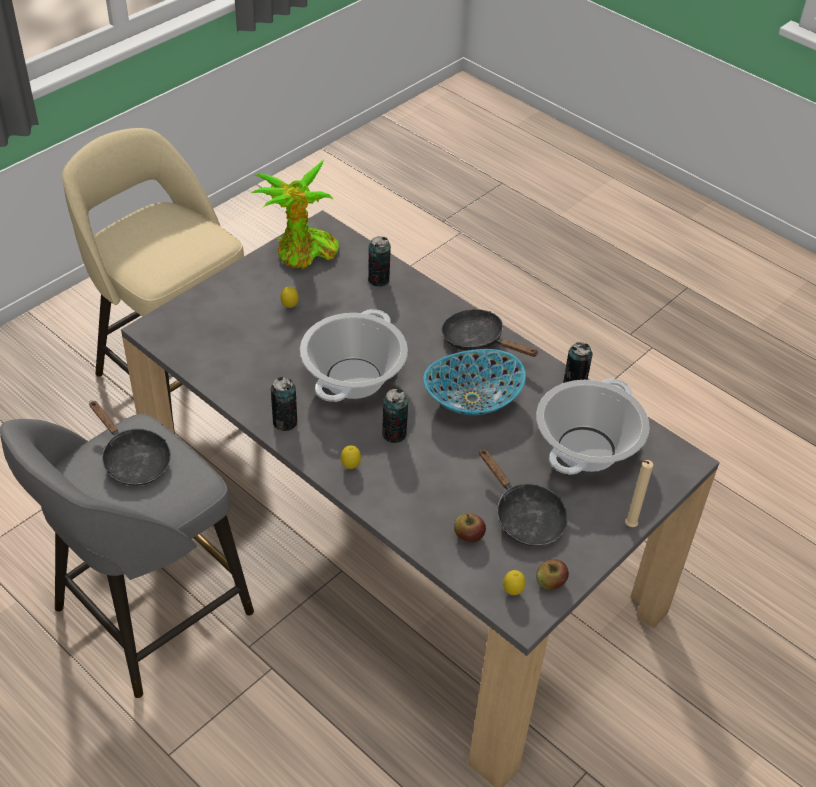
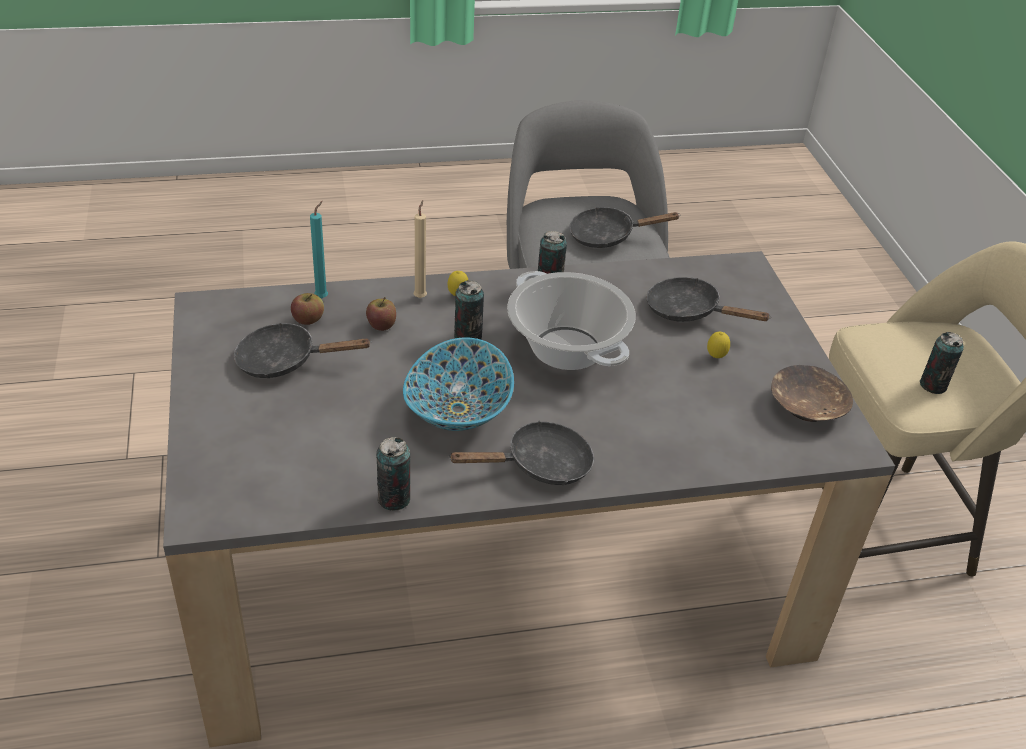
camera: 125 degrees right, 5 degrees down
potted plant [252,160,339,269] -> brown bowl [771,365,853,422]
can [368,236,391,287] -> can moved to [920,332,964,394]
lemon [503,570,525,595] -> none
cooking pot [536,378,650,475] -> none
apple [536,559,569,590] -> apple moved to [366,297,396,331]
beige candle [625,460,653,527] -> beige candle moved to [414,200,427,298]
none -> turquoise candle [310,201,328,299]
none -> black frying pan [646,277,770,322]

